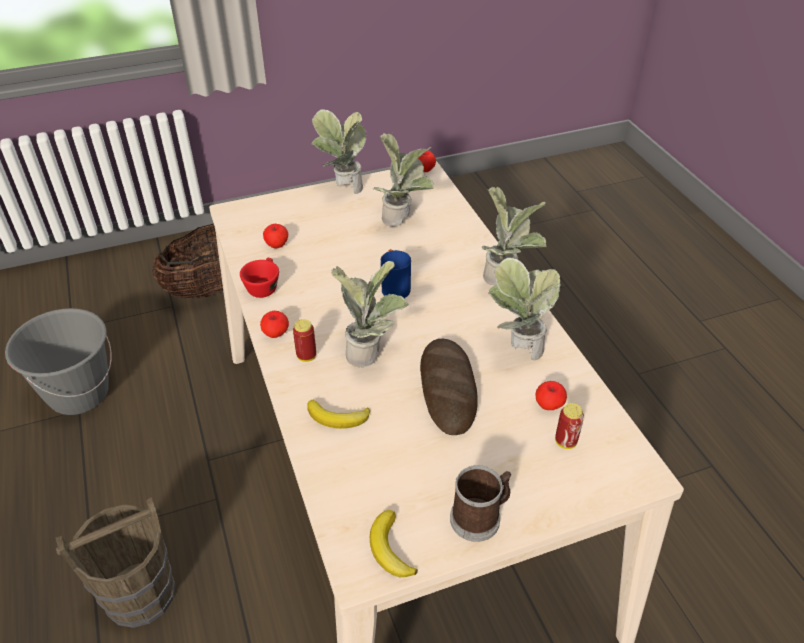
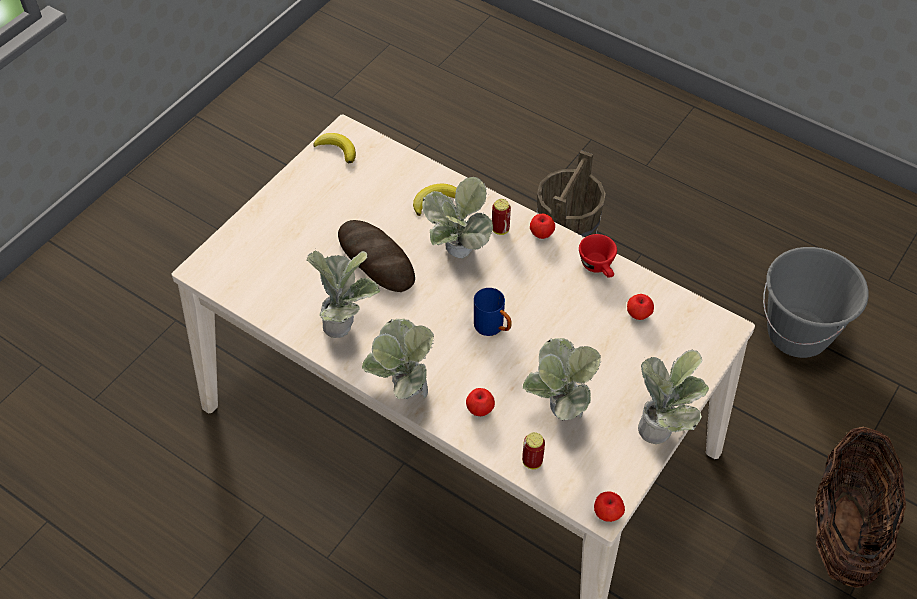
camera: 145 degrees right, 10 degrees up
mug [450,465,511,542] -> none
apple [536,381,567,410] -> apple moved to [466,388,495,416]
can [555,403,584,449] -> can moved to [522,432,545,469]

